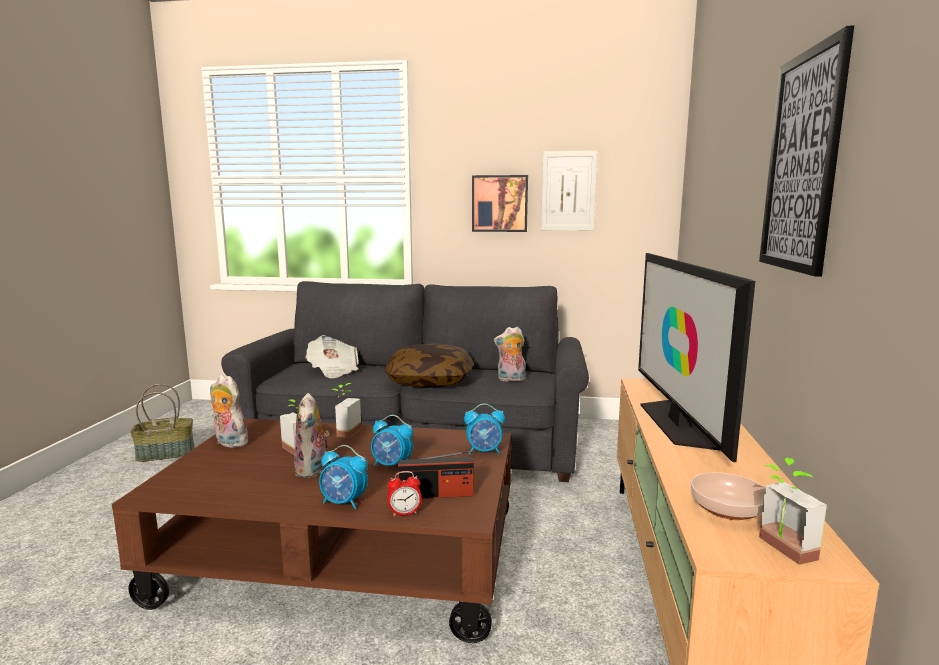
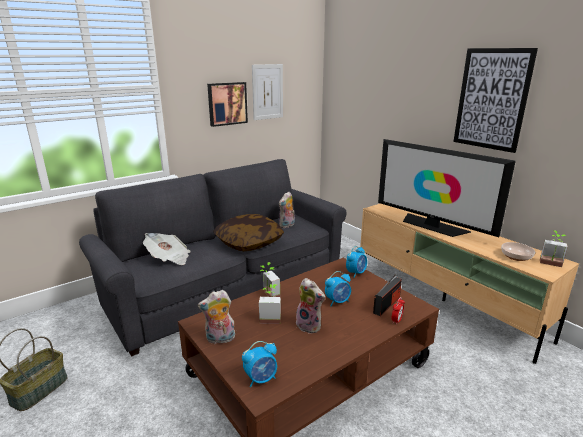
camera: 45 degrees left, 10 degrees up
alarm clock [319,445,368,509] -> alarm clock moved to [242,341,277,388]

